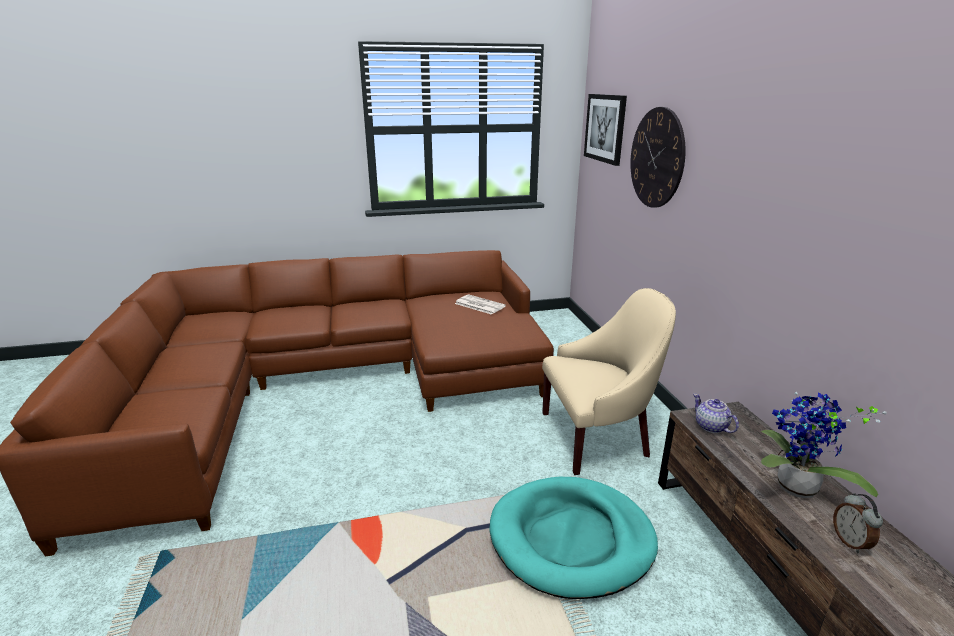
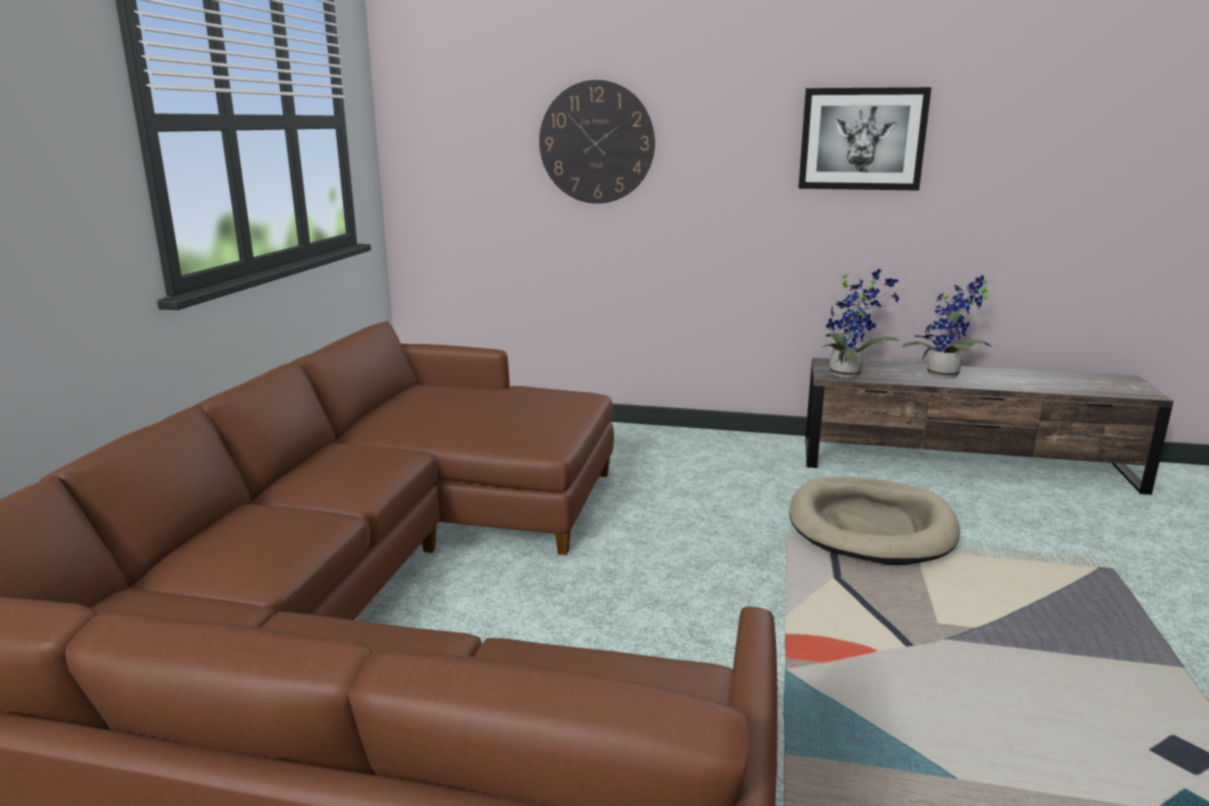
camera: 65 degrees left, 5 degrees down
newspaper [455,294,506,315] -> none
turquoise dog bed [489,477,658,599] -> beige dog bed [789,477,960,565]
beige armchair [542,288,676,475] -> none
picture [584,94,627,166] -> picture moved to [798,87,931,190]
teapot [693,394,739,433] -> potted plant [822,269,900,378]
alarm clock [833,493,883,553] -> none

